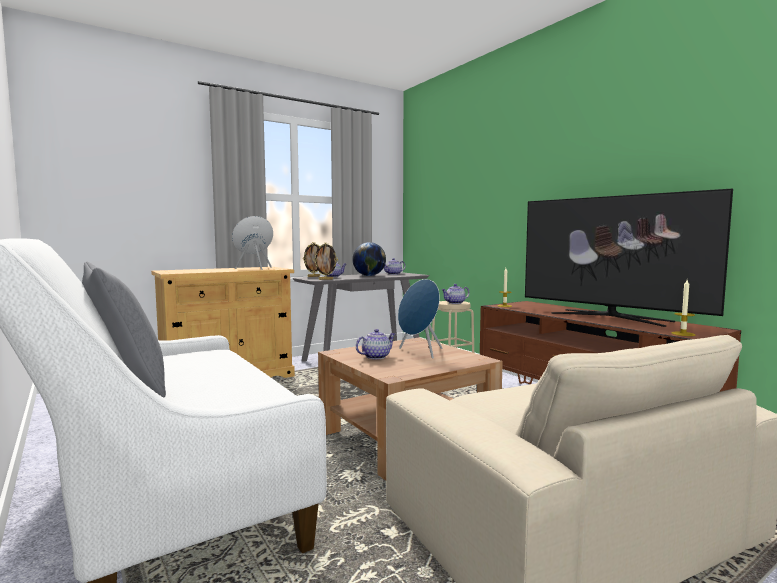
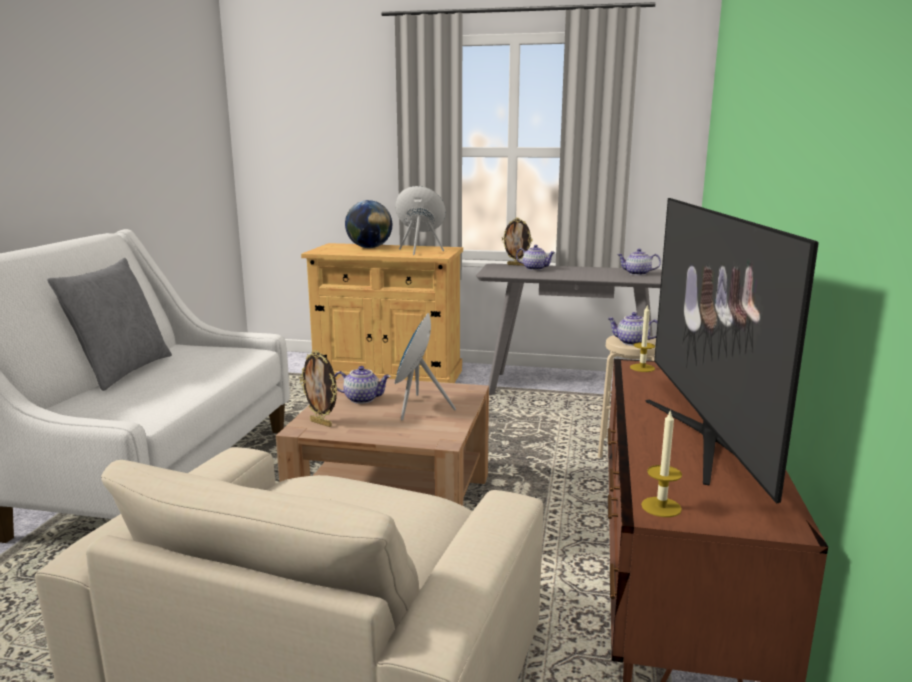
camera: 45 degrees right, 10 degrees up
picture frame [314,243,338,280] -> picture frame moved to [300,350,338,427]
globe [352,242,386,276] -> globe moved to [345,200,392,248]

